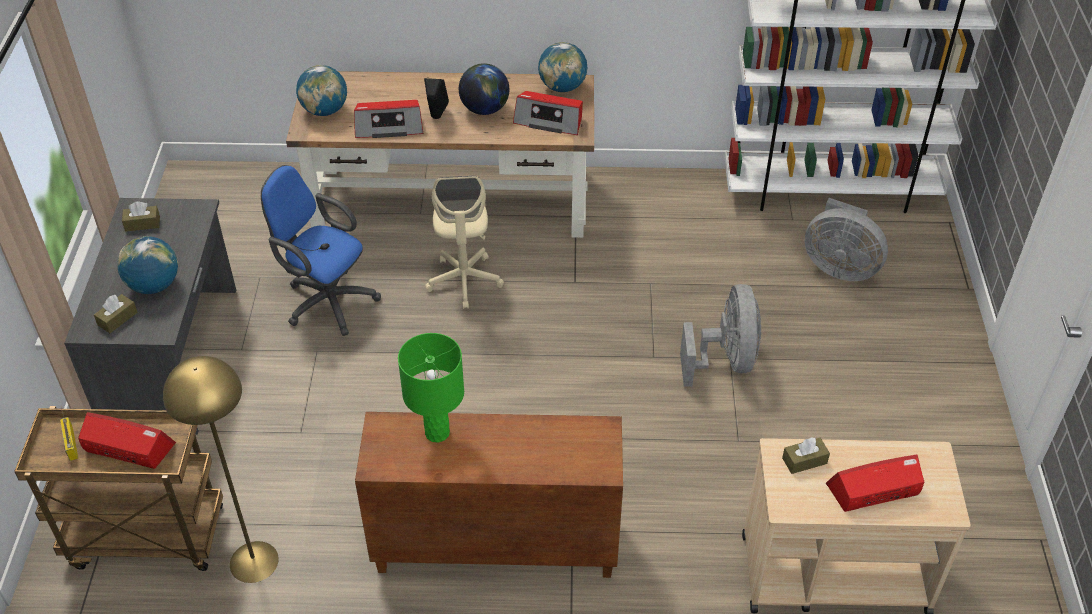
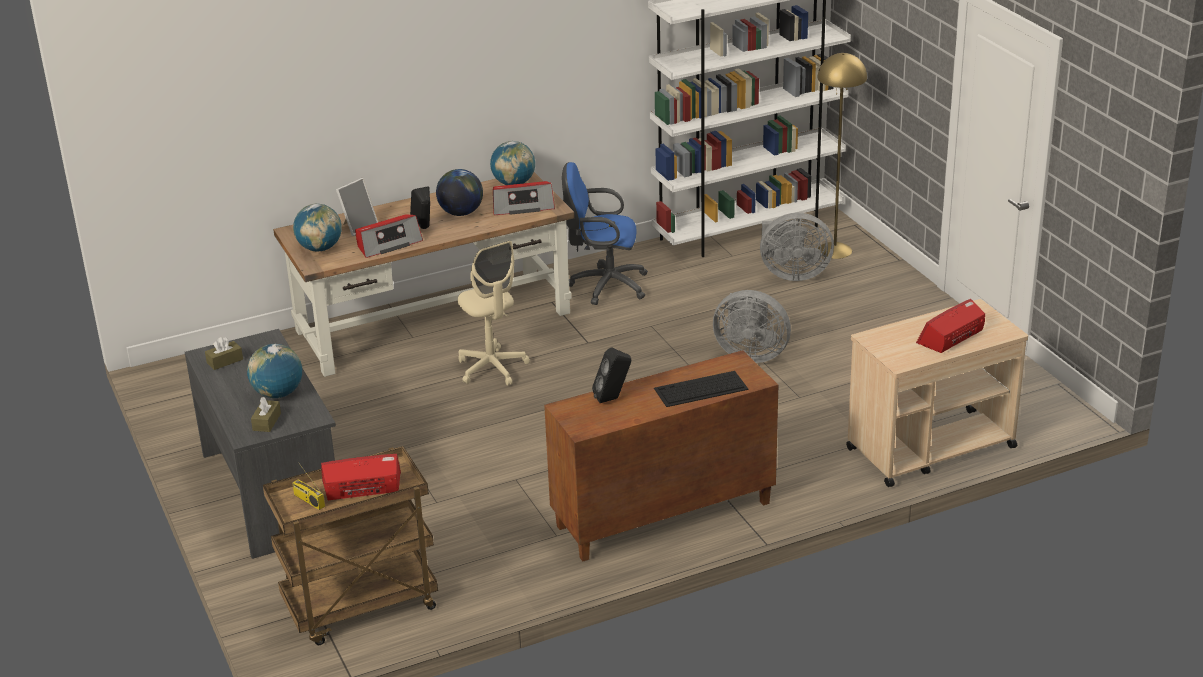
camera: 25 degrees left, 15 degrees down
yellow floor lamp [163,356,279,583] -> yellow floor lamp moved to [817,53,867,259]
blue office chair [261,165,381,336] -> blue office chair moved to [562,162,648,305]
green table lamp [398,333,464,443] -> black speaker [592,347,631,403]
grey fan [680,284,761,387] -> grey fan turned 135 degrees clockwise [713,290,791,363]
brown tissue box [782,437,830,474] -> none
none -> picture frame [336,178,378,236]
none -> keyboard [654,371,749,407]

